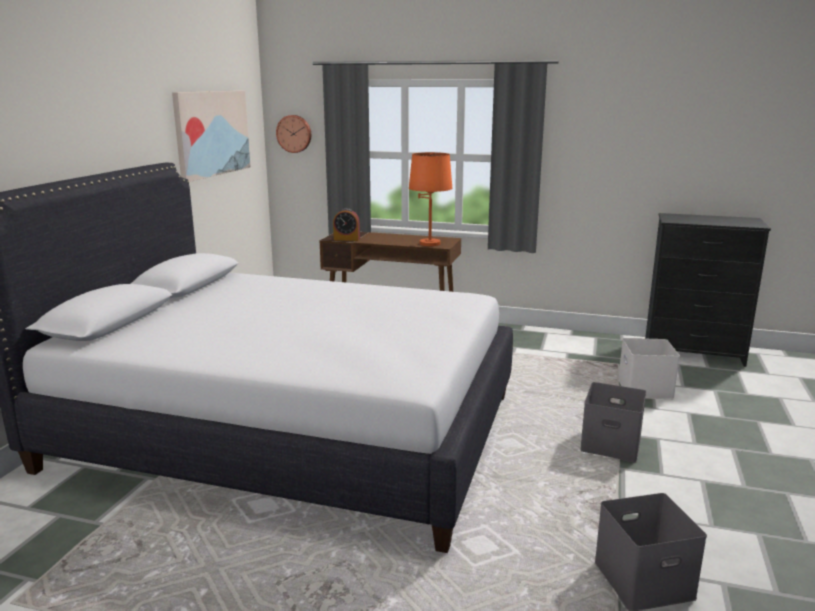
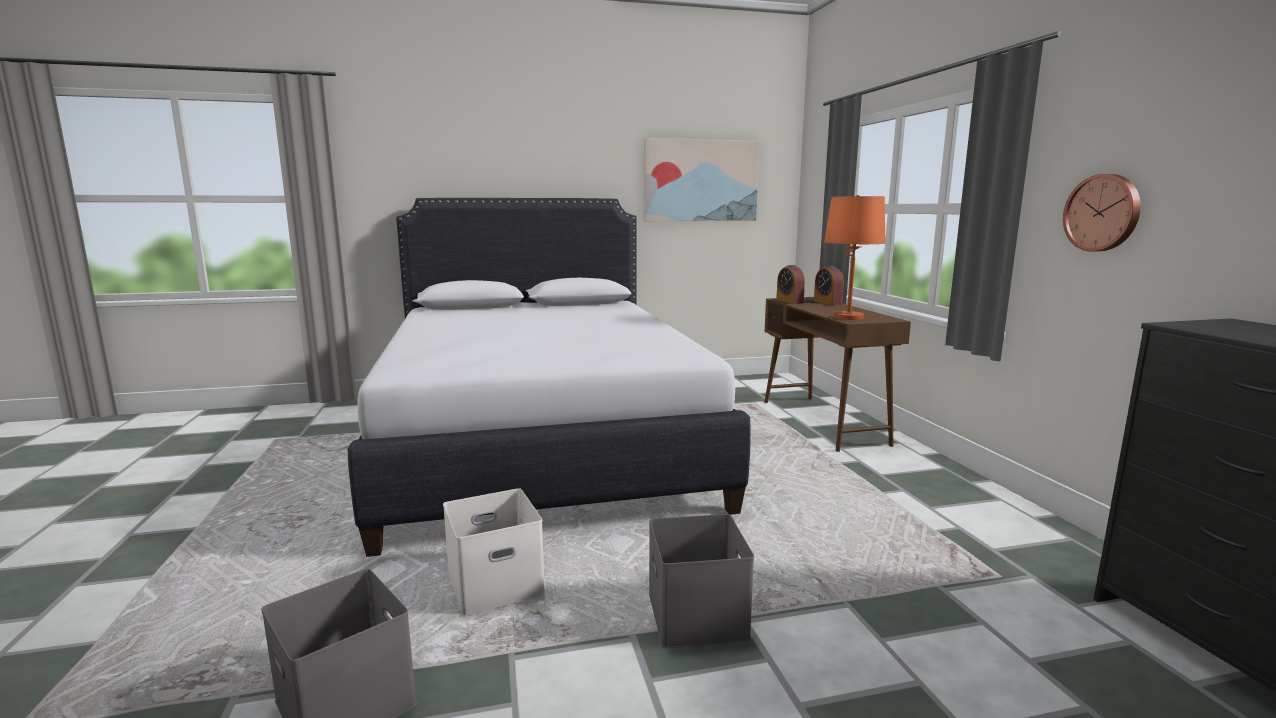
camera: 60 degrees right, 5 degrees down
wall clock [276,115,311,153] -> wall clock moved to [1063,174,1141,252]
white storage box [618,338,680,399] -> white storage box moved to [443,488,545,615]
none -> alarm clock [814,265,844,305]

